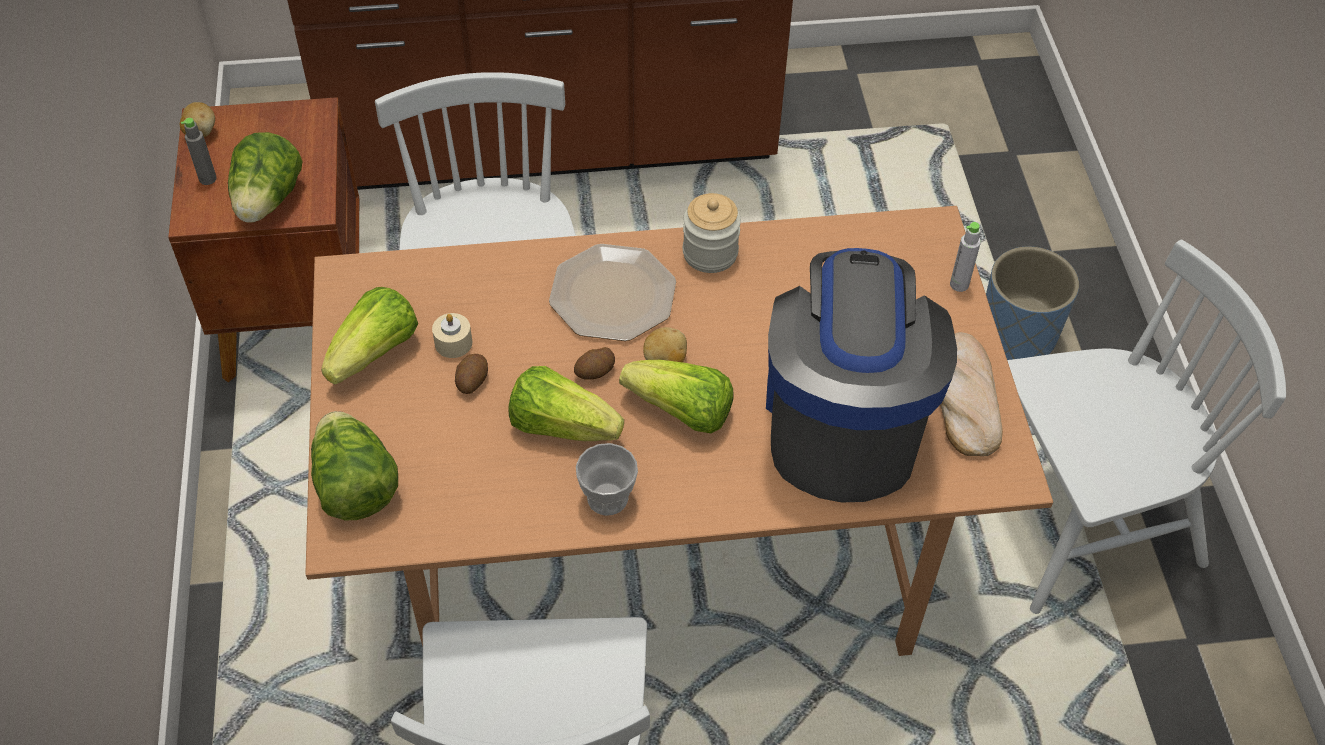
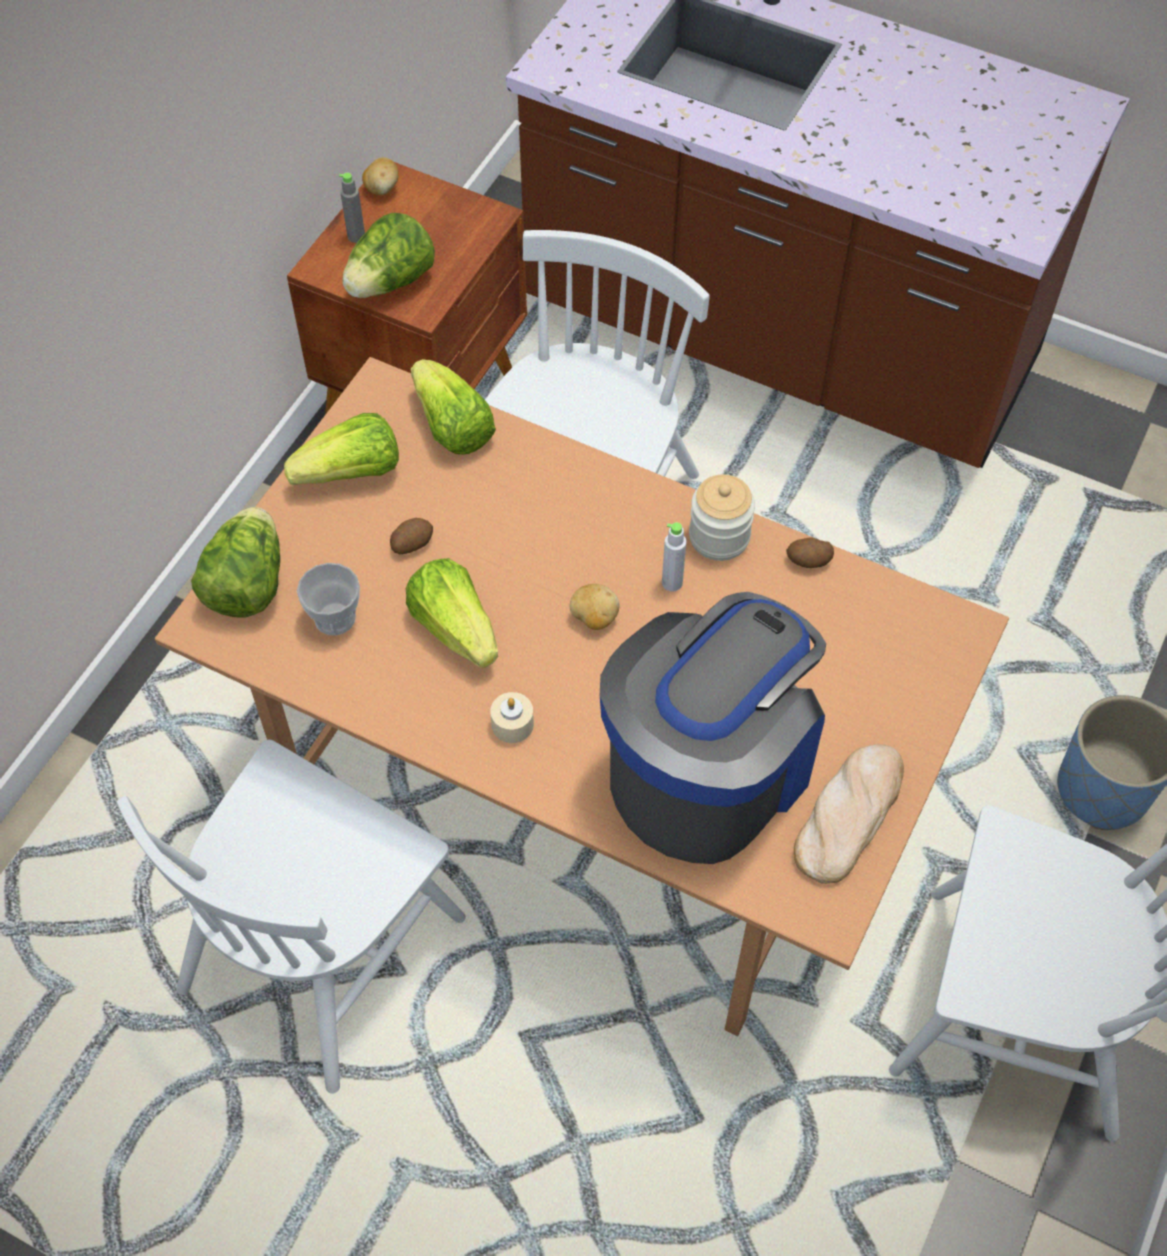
camera: 35 degrees right, 5 degrees up
beige candle [432,313,472,358] -> beige candle moved to [490,692,534,743]
plate [549,244,676,341] -> none
potato [574,347,615,380] -> potato moved to [786,537,834,568]
cup [576,443,638,516] -> cup moved to [297,563,360,636]
lettuce [619,360,734,433] -> lettuce moved to [411,359,496,455]
grey bottle [950,222,981,292] -> grey bottle moved to [662,522,686,592]

